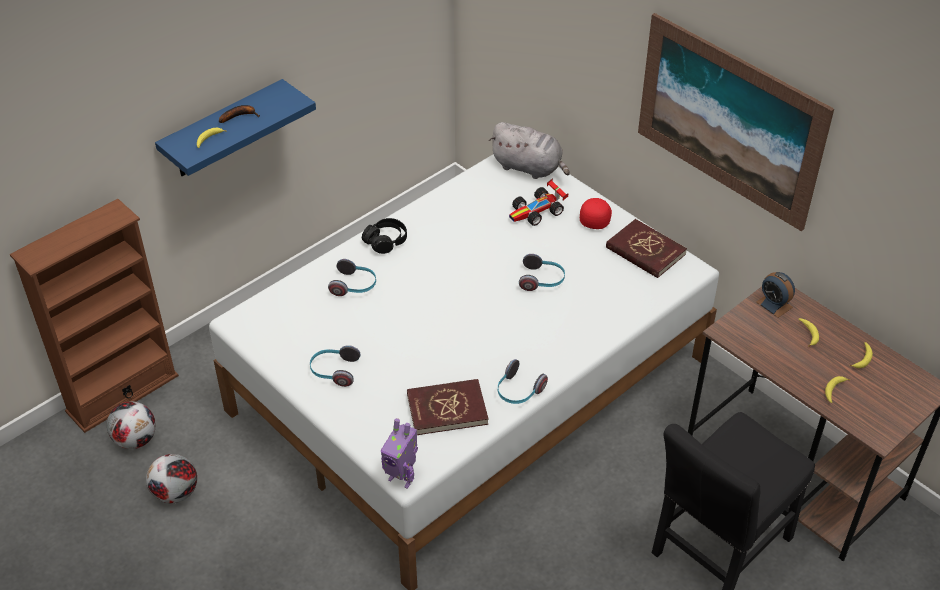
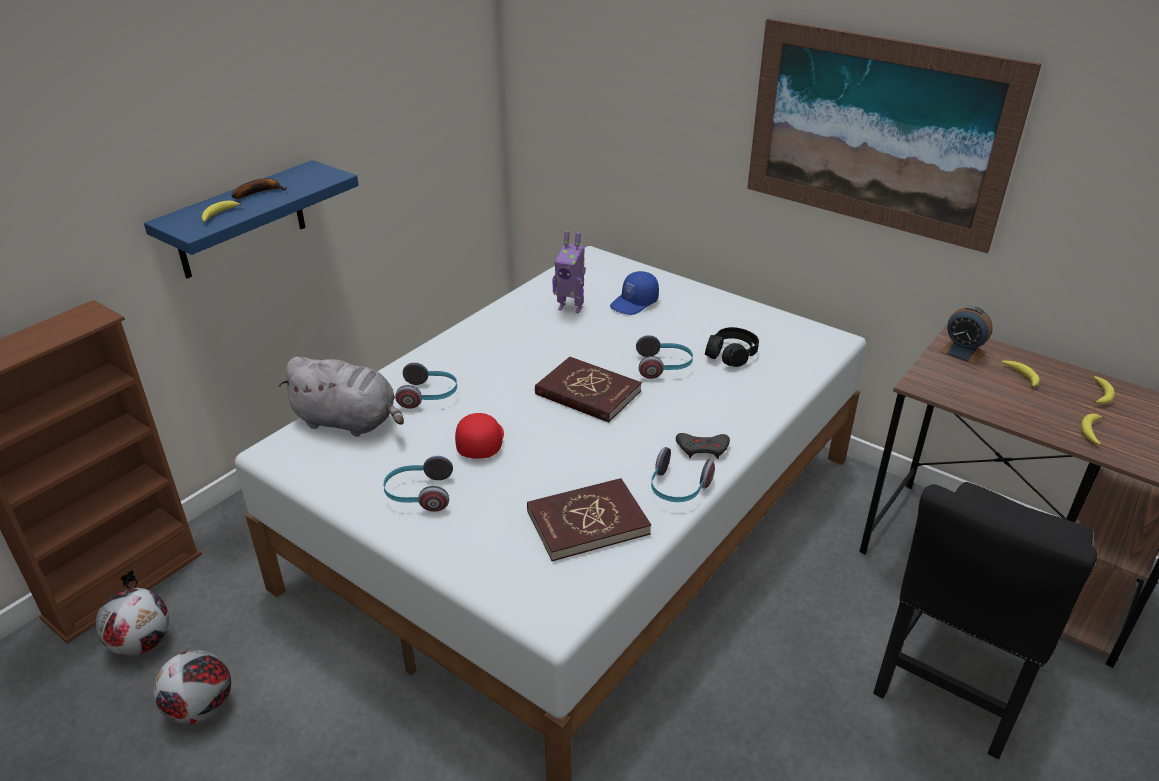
camera: 10 degrees left, 10 degrees down
black headphones [362,218,407,254] -> black headphones moved to [705,327,759,367]
toy robot [381,418,418,489] -> toy robot moved to [553,231,586,313]
grey plush toy [489,122,570,179] -> grey plush toy moved to [279,357,404,437]
toy car [509,179,568,226] -> blue cap [610,271,659,315]
red cap [580,198,612,229] -> red cap moved to [455,413,504,459]
red book [606,219,687,278] -> red book moved to [535,357,642,423]
none -> grey game controller [676,433,730,459]

